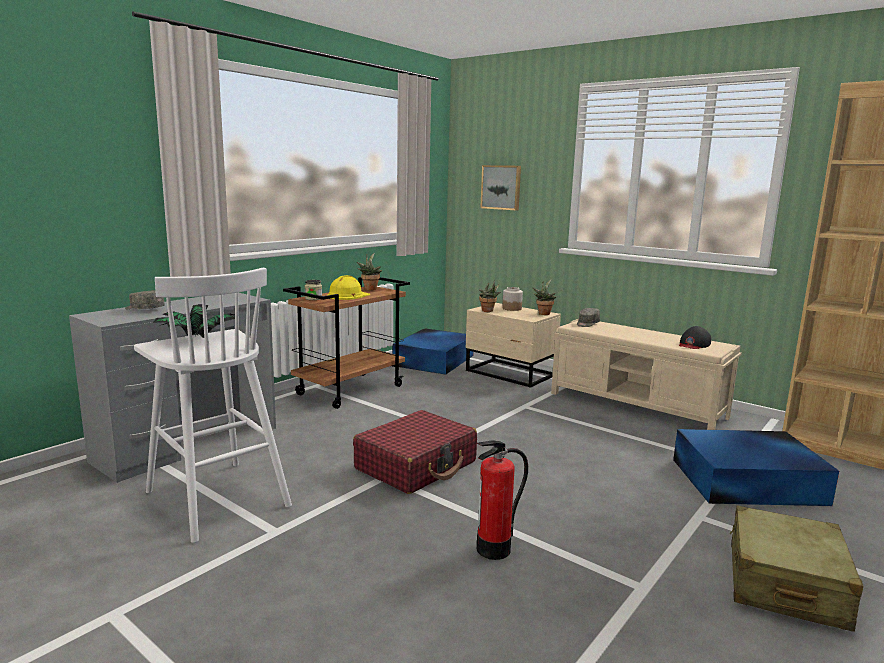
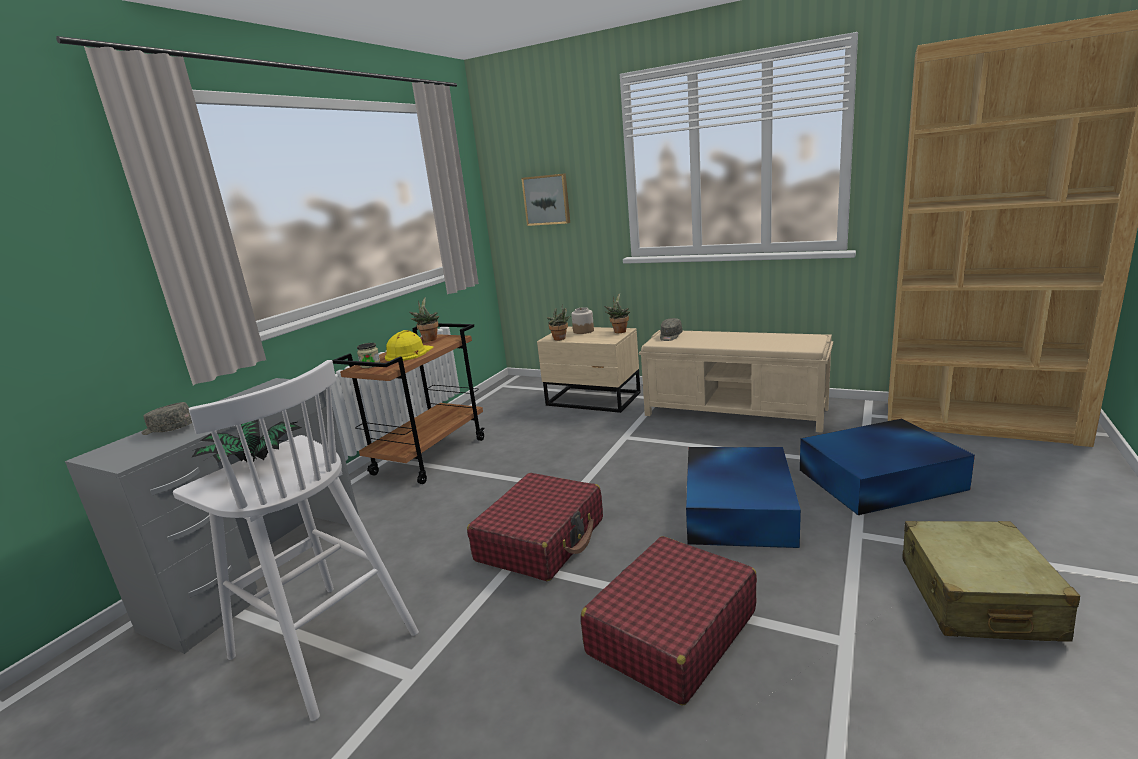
camera: 10 degrees left, 5 degrees up
blue storage box [393,328,474,375] -> blue storage box moved to [686,447,801,548]
fire extinguisher [477,440,528,560] -> red suitcase [581,536,757,706]
black cap [679,326,711,349] -> none

